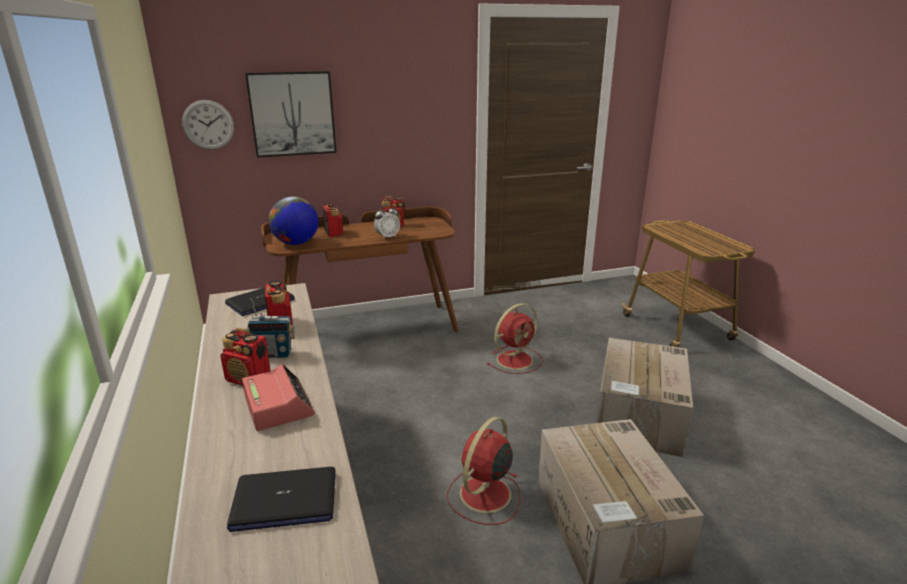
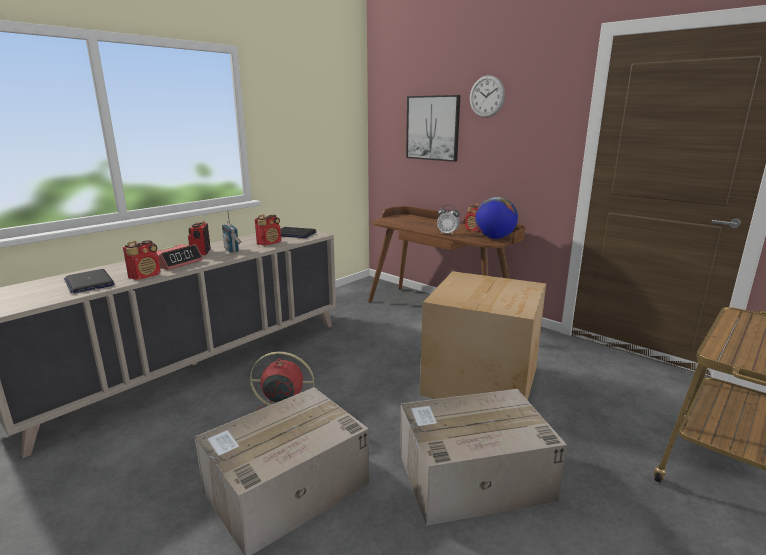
camera: 60 degrees right, 5 degrees down
wall clock [182,100,234,150] -> wall clock moved to [470,75,505,118]
globe [269,196,319,245] -> globe moved to [475,197,518,239]
radio [322,203,343,237] -> radio moved to [123,240,161,280]
red fan [487,303,543,374] -> cardboard box [420,271,546,400]

